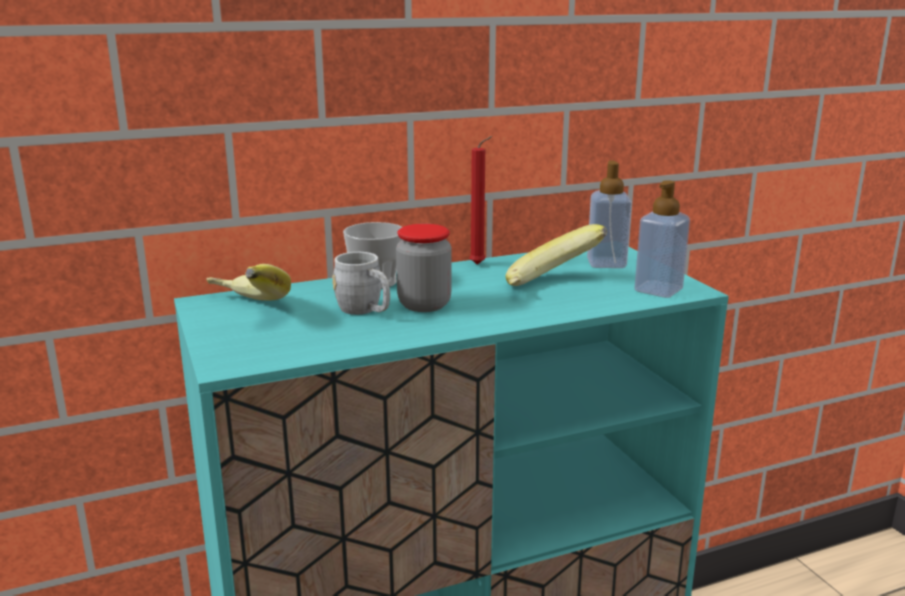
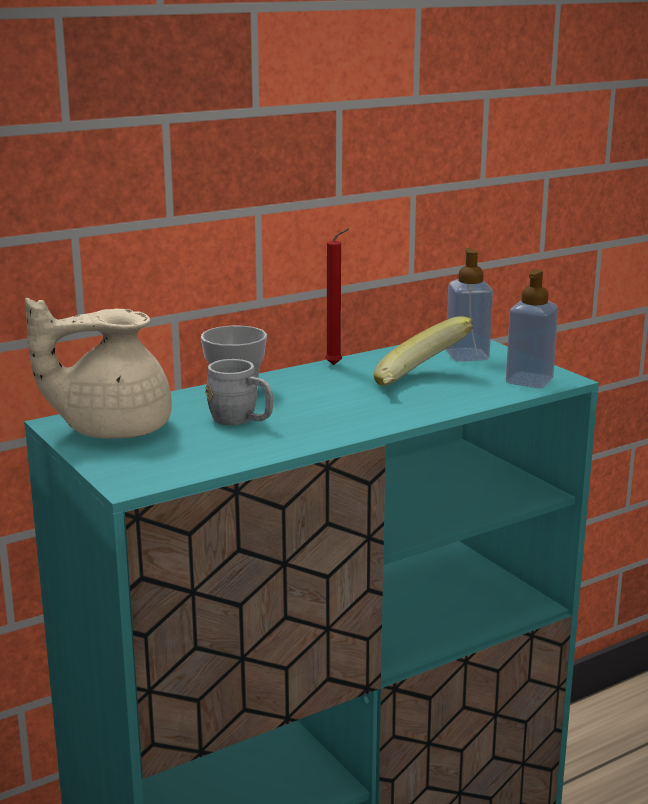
camera: 10 degrees left, 0 degrees up
banana [206,264,291,301] -> beige teapot [25,298,172,439]
jar [396,224,451,312] -> none

